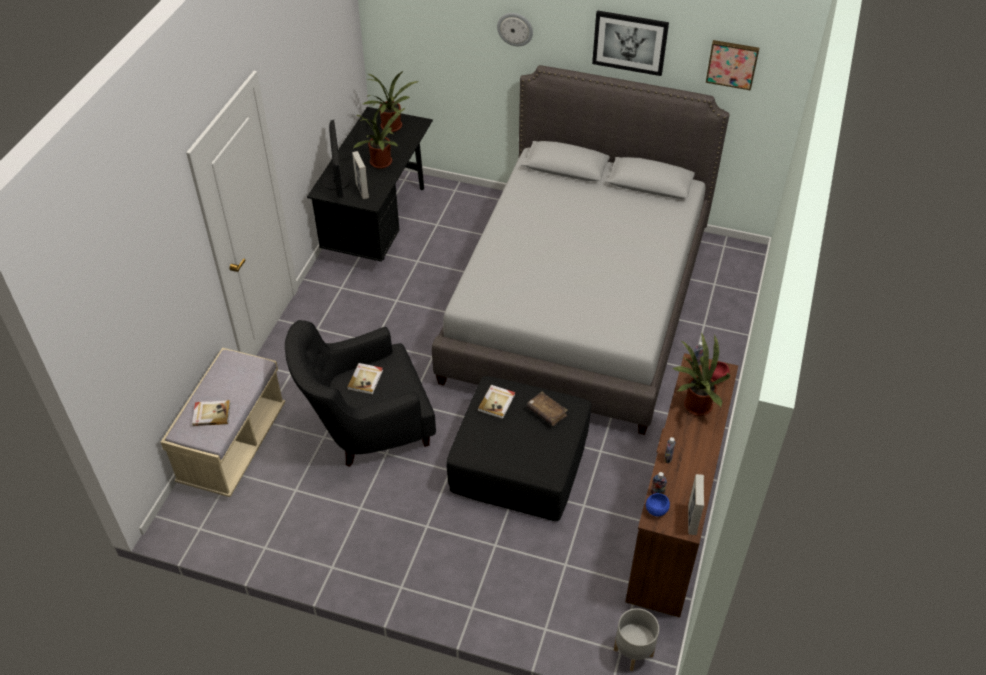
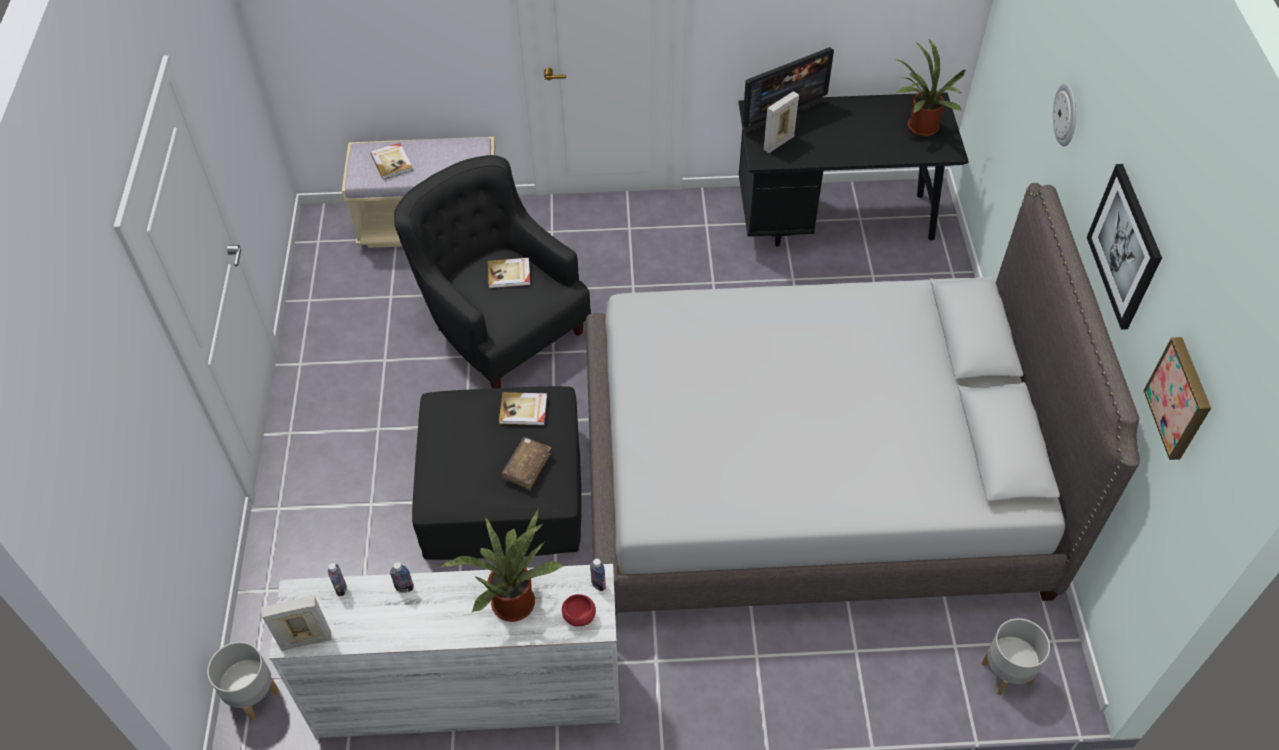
camera: 70 degrees right, 5 degrees up
potted plant [353,103,405,169] -> none
brown dresser [625,353,738,617] -> white dresser [269,564,620,739]
blue bowl [646,493,670,516] -> none
none -> grey planter [981,618,1050,695]

